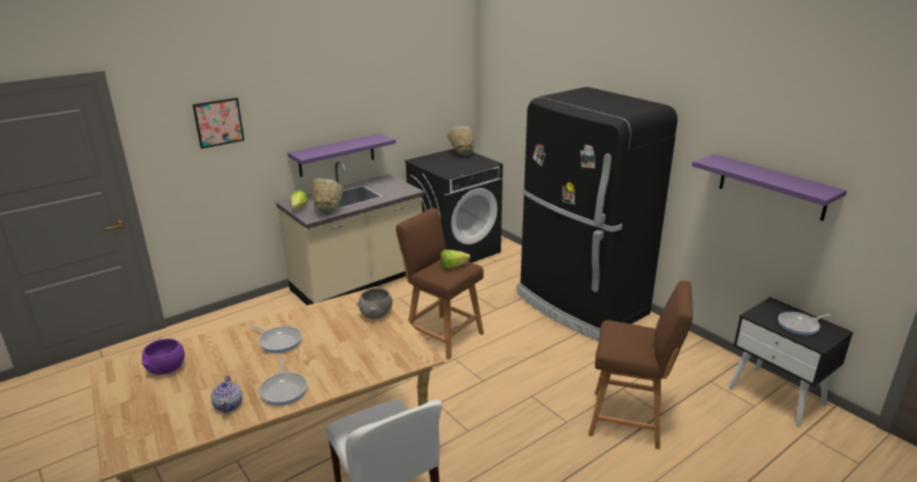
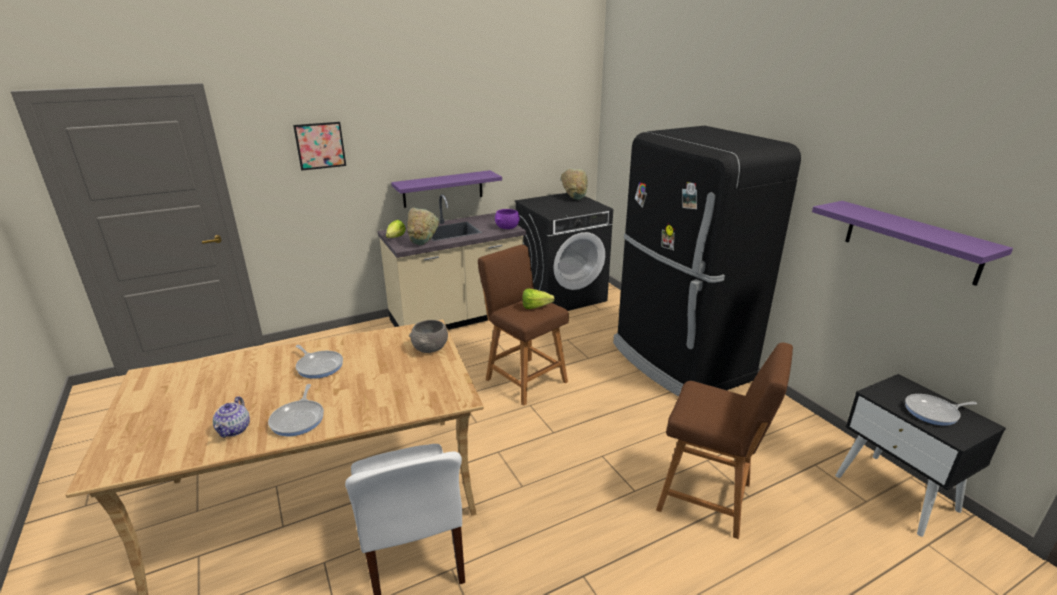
camera: 10 degrees right, 0 degrees up
purple bowl [142,339,185,375] -> purple bowl moved to [495,209,520,229]

